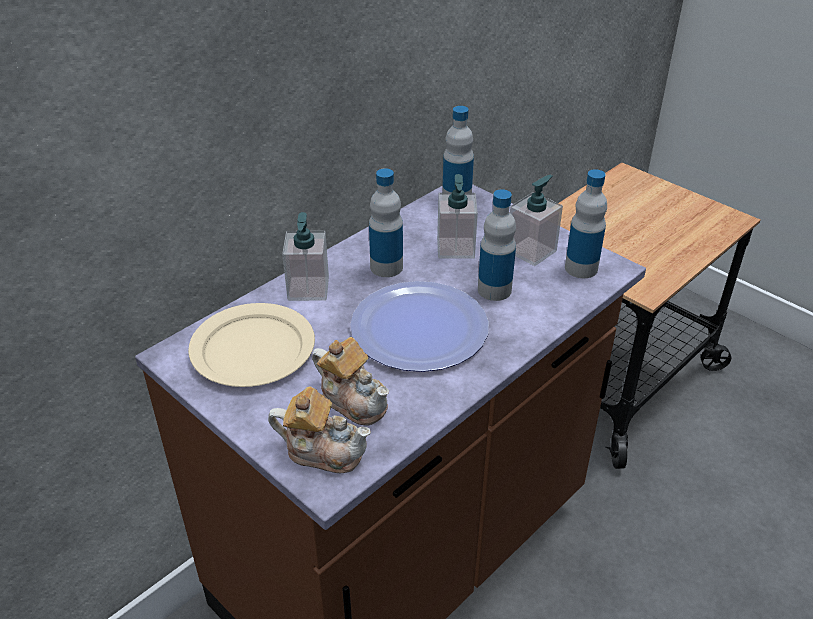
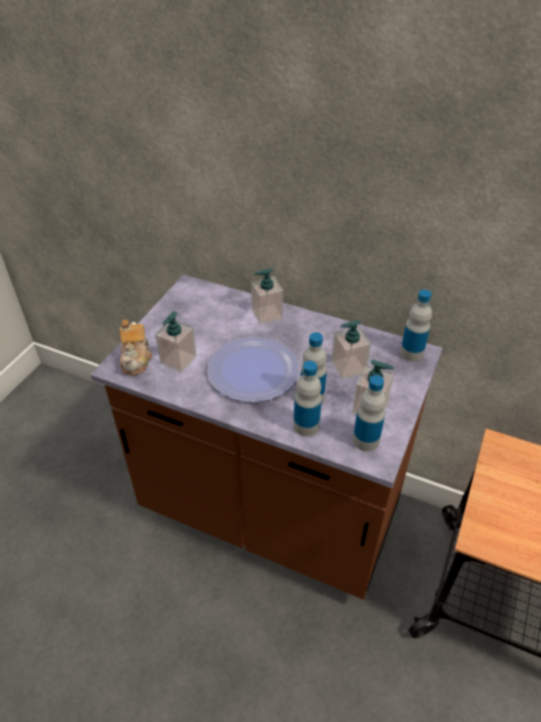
camera: 70 degrees right, 5 degrees up
beige plate [188,303,315,387] -> none
teapot [312,337,389,426] -> soap dispenser [155,311,197,372]
bottle [369,168,403,277] -> bottle moved to [293,361,322,437]

